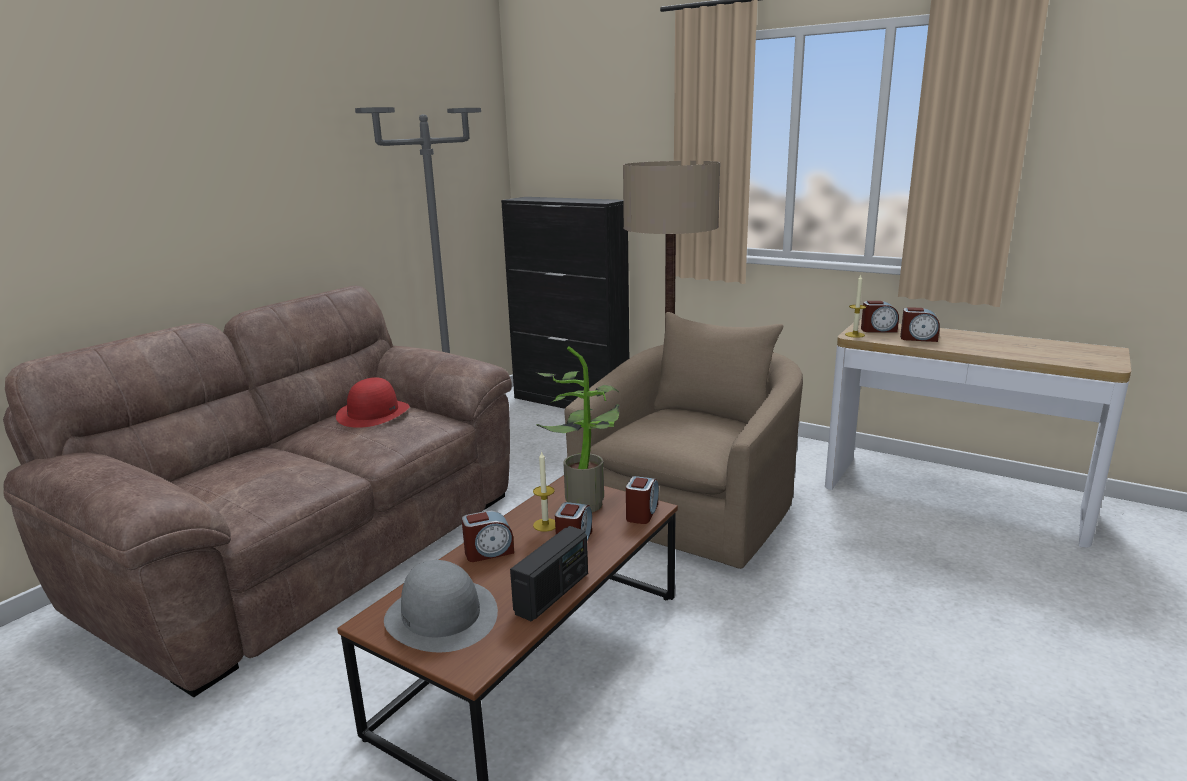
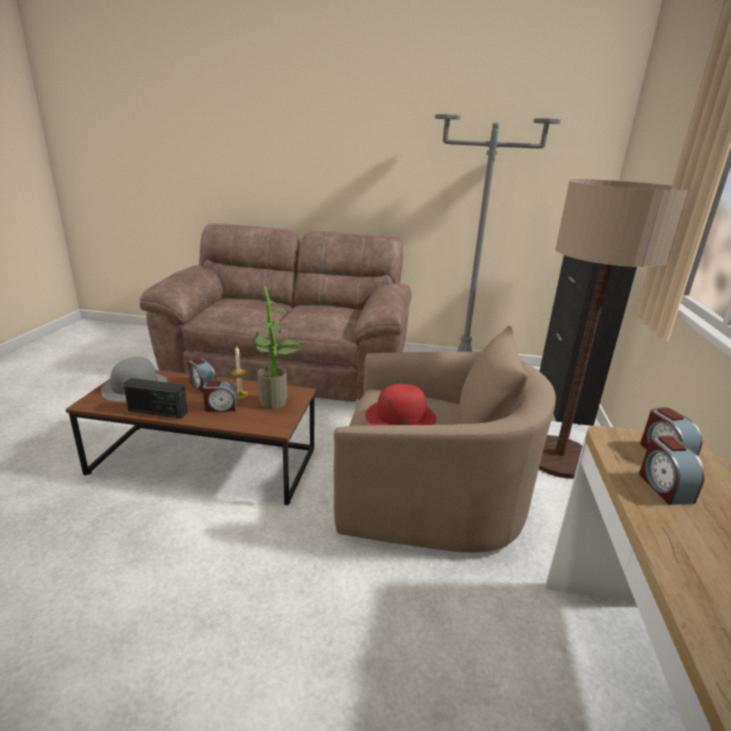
camera: 65 degrees right, 5 degrees up
red hat [336,377,410,428] -> red hat moved to [365,384,436,425]
alarm clock [626,476,659,524] -> none
candle [845,275,866,338] -> none

